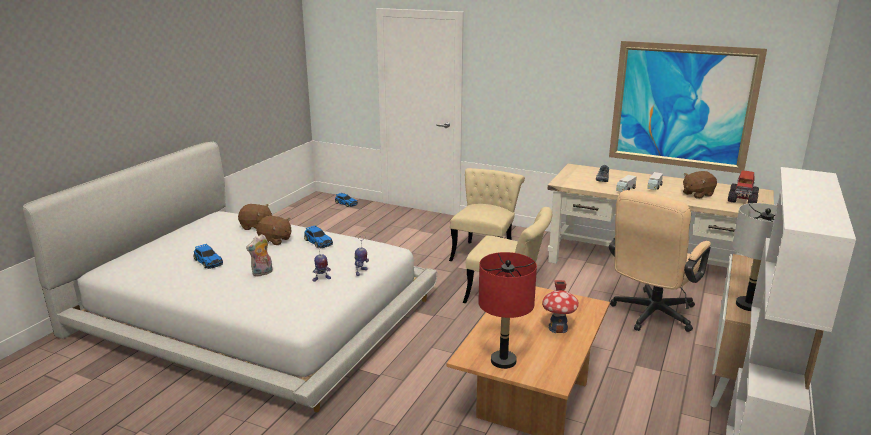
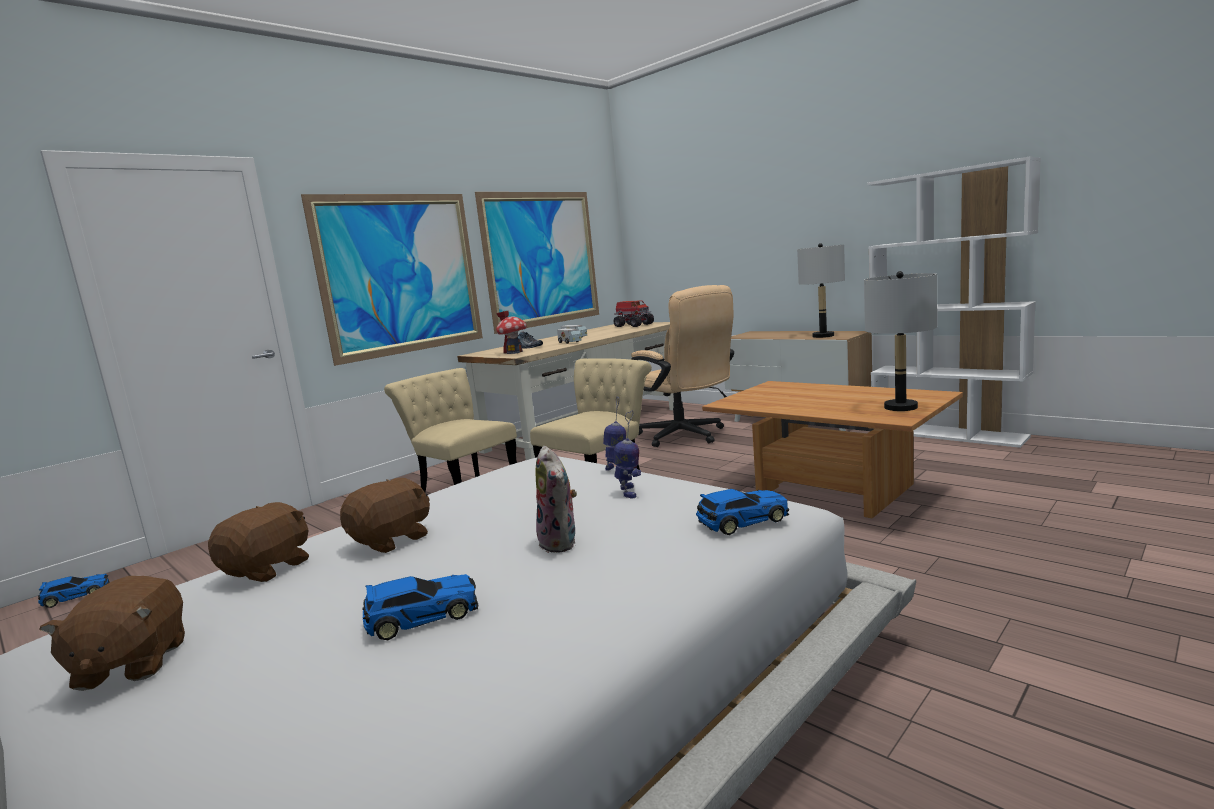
camera: 70 degrees left, 10 degrees down
toy car [304,225,333,248] -> toy car moved to [696,489,789,535]
red table lamp [478,252,537,369] -> grey table lamp [864,271,937,411]
toy house [542,280,579,333] -> toy house moved to [496,311,527,354]
brown plush toy [683,171,717,199] -> brown plush toy moved to [39,576,185,691]
none -> picture [301,194,483,366]

